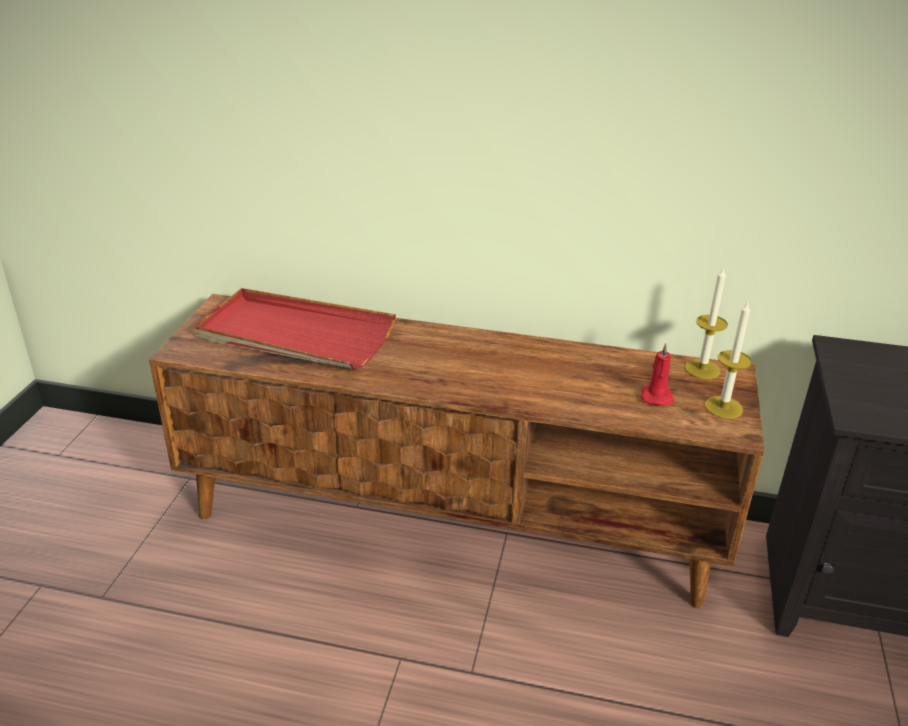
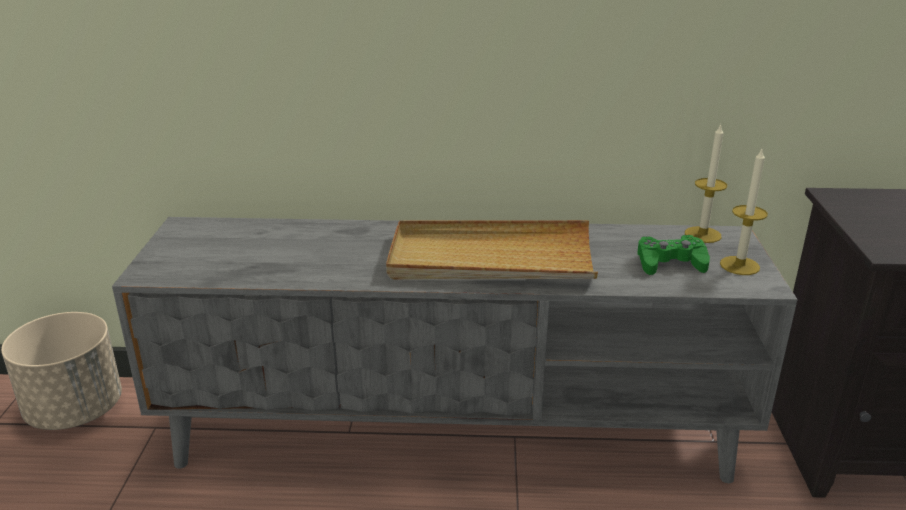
camera: 10 degrees left, 5 degrees down
brown tv stand [149,294,764,609] -> grey tv stand [112,217,798,483]
red tray [194,288,396,369] -> none
red candle [641,343,674,406] -> green game controller [637,235,710,275]
none -> beige planter [1,312,122,430]
none -> beige tray [386,220,598,280]

